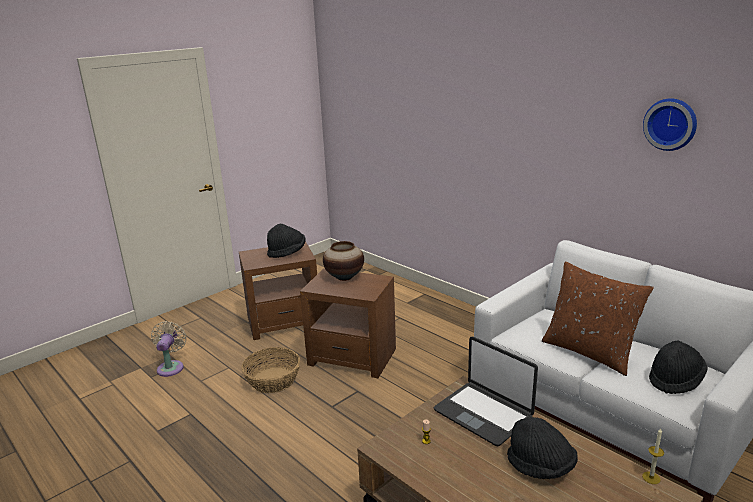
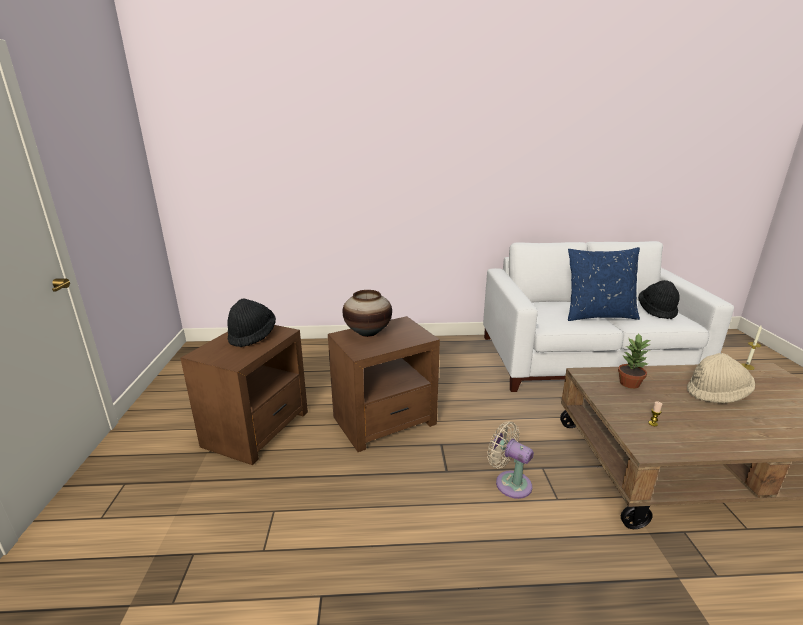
camera: 50 degrees left, 0 degrees up
beige fan [151,321,186,377] -> beige fan moved to [487,421,534,499]
basket [241,347,300,393] -> none
laptop [434,337,538,446] -> potted plant [618,334,650,389]
black hat [507,417,578,479] -> beige hat [687,353,755,403]
brown pillow [542,262,654,376] -> blue pillow [568,247,640,321]
wall clock [643,98,697,151] -> none

